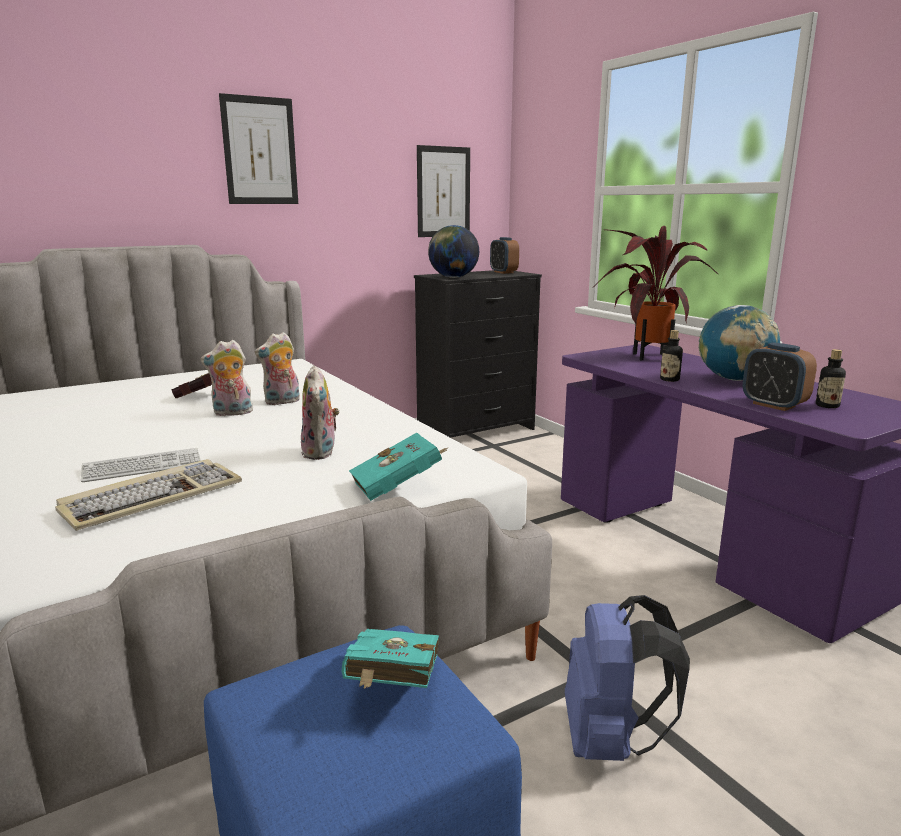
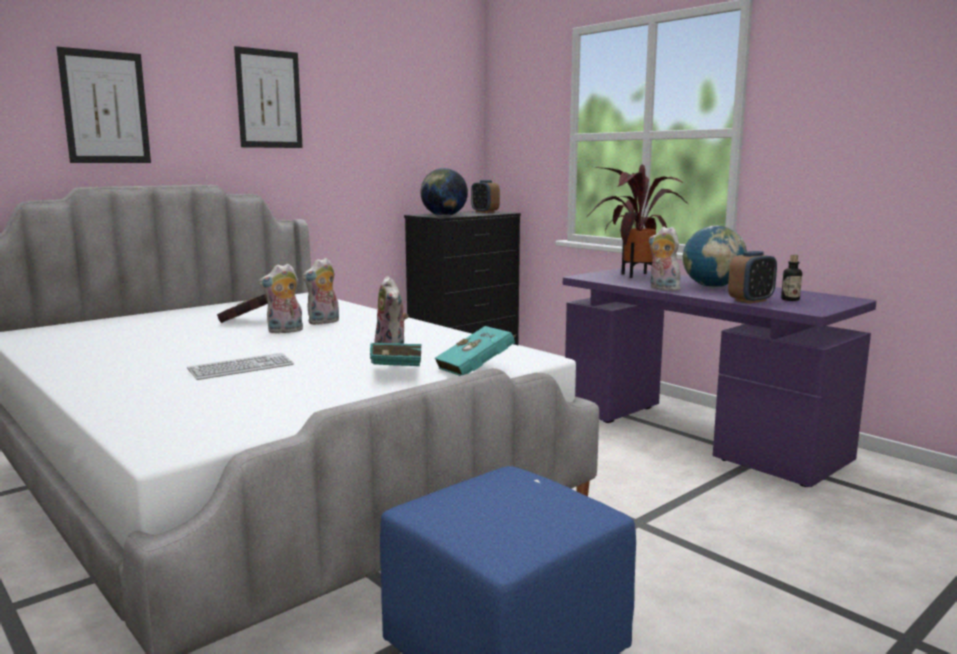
camera: 10 degrees left, 5 degrees down
keyboard [55,459,242,531] -> none
turquoise book [342,629,439,689] -> turquoise book moved to [370,343,421,366]
picture [417,145,470,237] -> picture moved to [57,47,151,163]
blue backpack [565,595,690,761] -> none
bottle [660,330,683,382] -> plush toy [648,227,680,291]
alarm clock [743,342,817,411] -> alarm clock turned 75 degrees counterclockwise [728,251,777,304]

